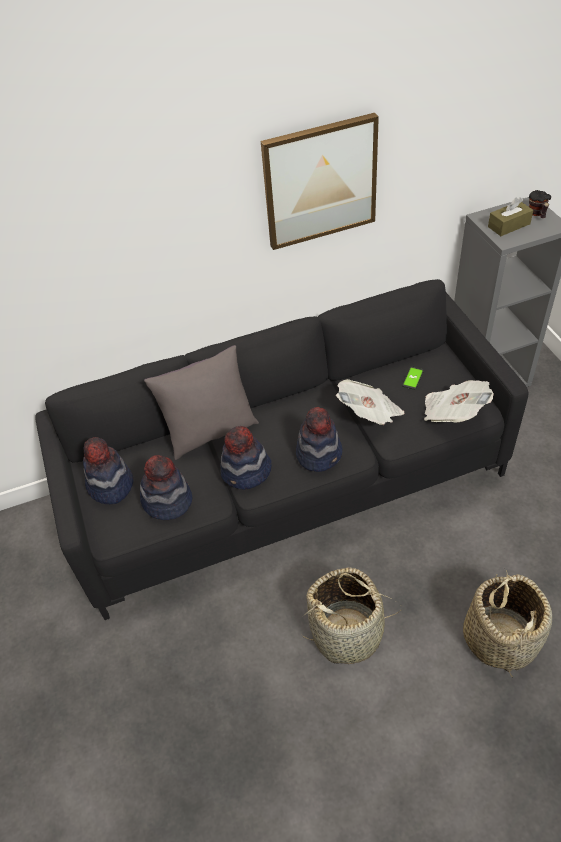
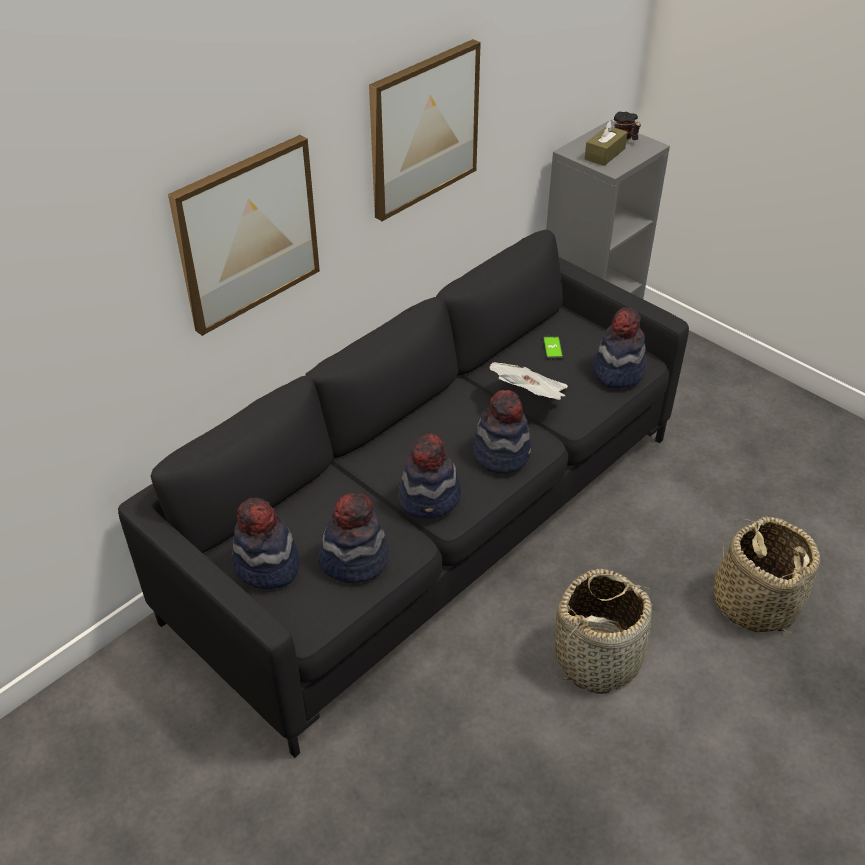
camera: 30 degrees left, 5 degrees down
grey pillow [144,345,259,460] -> none
newspaper [424,380,494,423] -> hat [592,307,646,389]
none -> picture [168,135,320,336]

